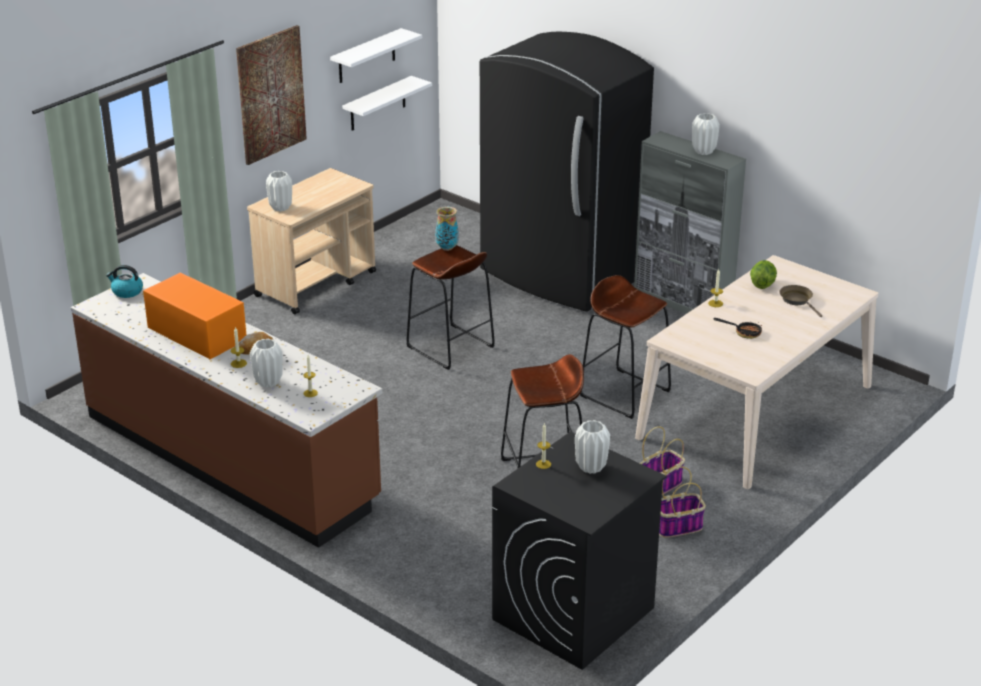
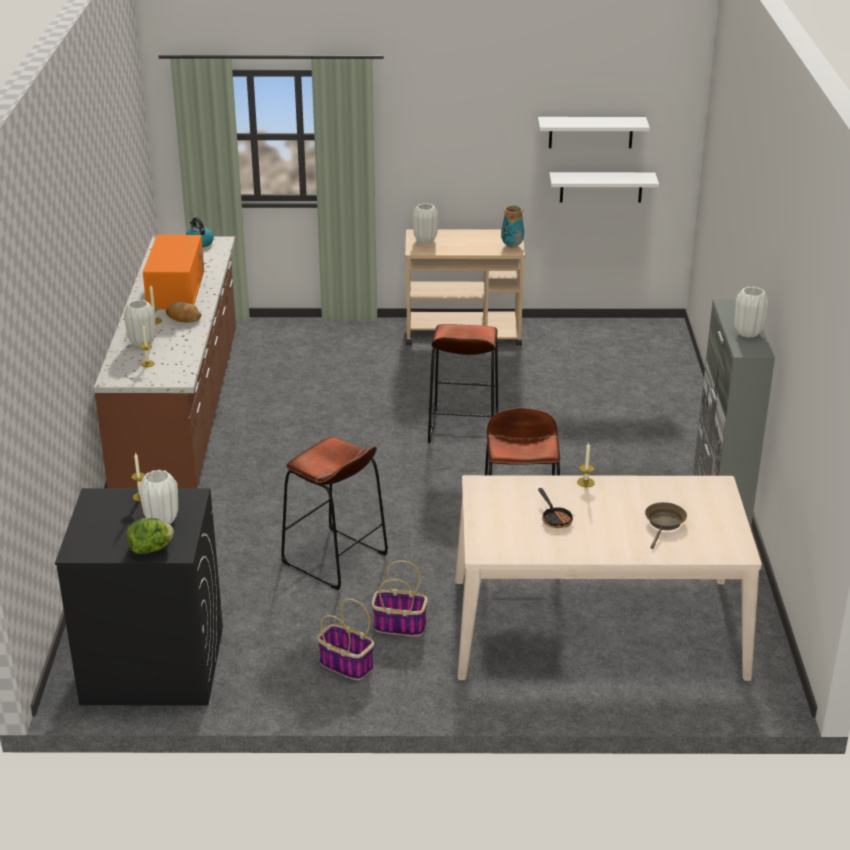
camera: 50 degrees right, 0 degrees up
picture [236,25,307,165] -> none
vase [435,207,459,251] -> vase moved to [501,205,524,248]
black fridge [480,32,654,312] -> none
lettuce [750,260,777,289] -> lettuce moved to [126,518,174,554]

